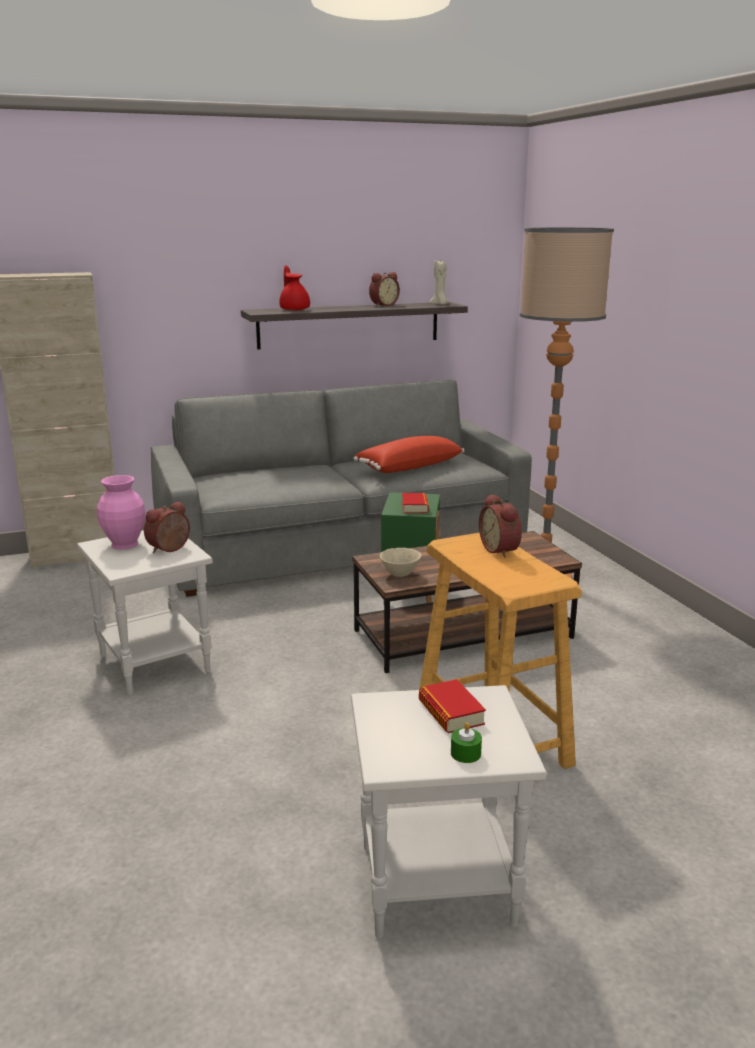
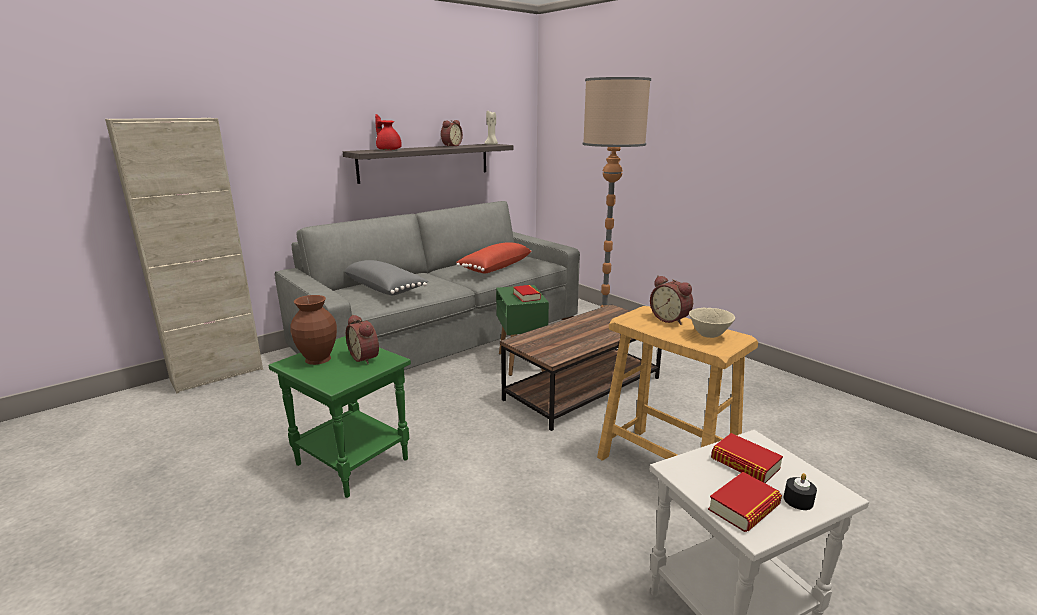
camera: 20 degrees left, 0 degrees up
white side table [77,530,213,695] -> green side table [268,336,411,498]
pink vase [97,475,145,550] -> brown vase [290,295,337,365]
alarm clock [144,501,190,553] -> alarm clock turned 60 degrees counterclockwise [346,315,379,364]
beige bowl [380,548,421,577] -> beige bowl moved to [689,308,735,338]
green candle [451,722,482,763] -> black candle [783,473,817,510]
none -> grey pillow [345,260,428,295]
none -> book [708,472,782,532]

